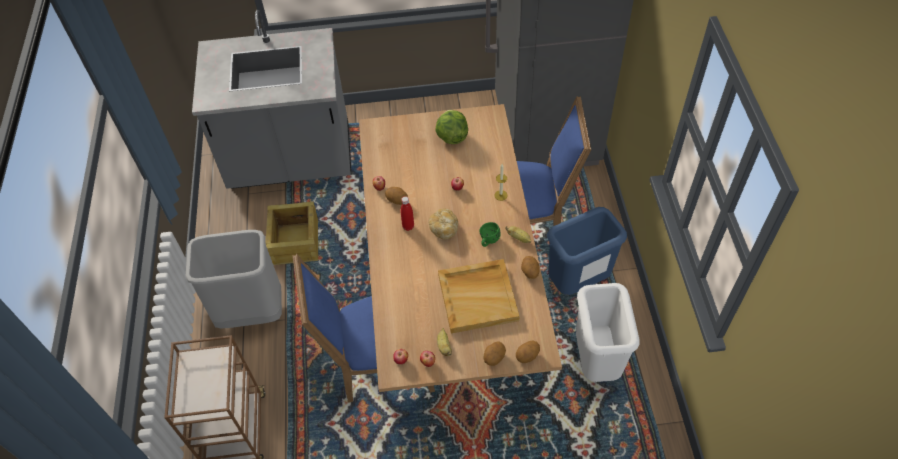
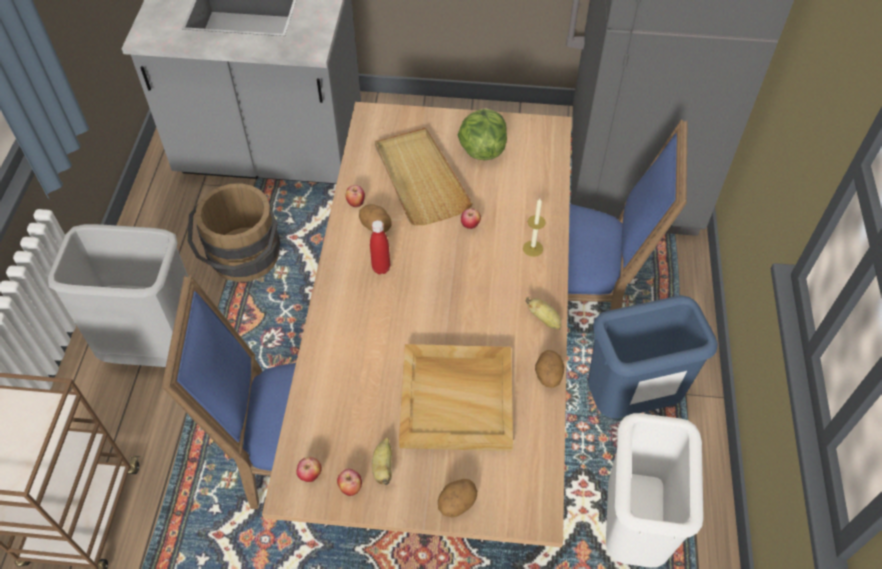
camera: 10 degrees right, 0 degrees up
crate [266,201,318,265] -> brown bucket [188,183,280,282]
bread [429,208,458,239] -> none
green mug [479,222,501,247] -> none
potato [516,340,540,363] -> none
none -> beige tray [375,127,473,225]

